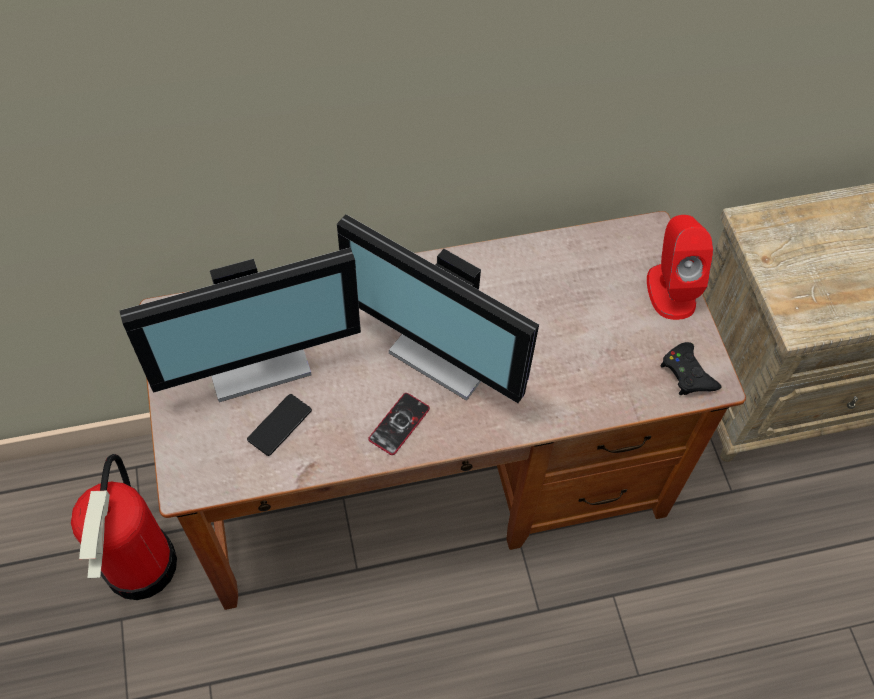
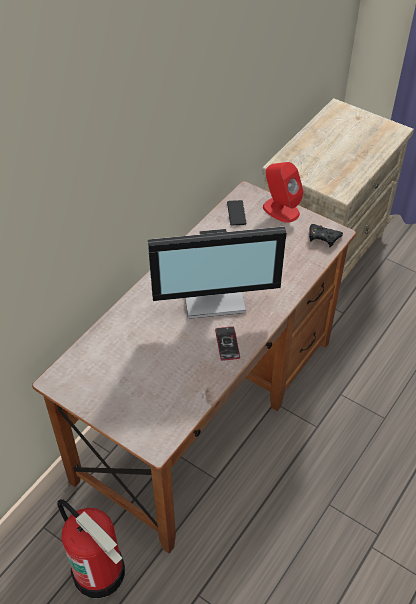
camera: 40 degrees left, 10 degrees down
monitor [119,248,361,402] -> none
phone [247,394,312,456] -> phone moved to [227,200,247,226]

